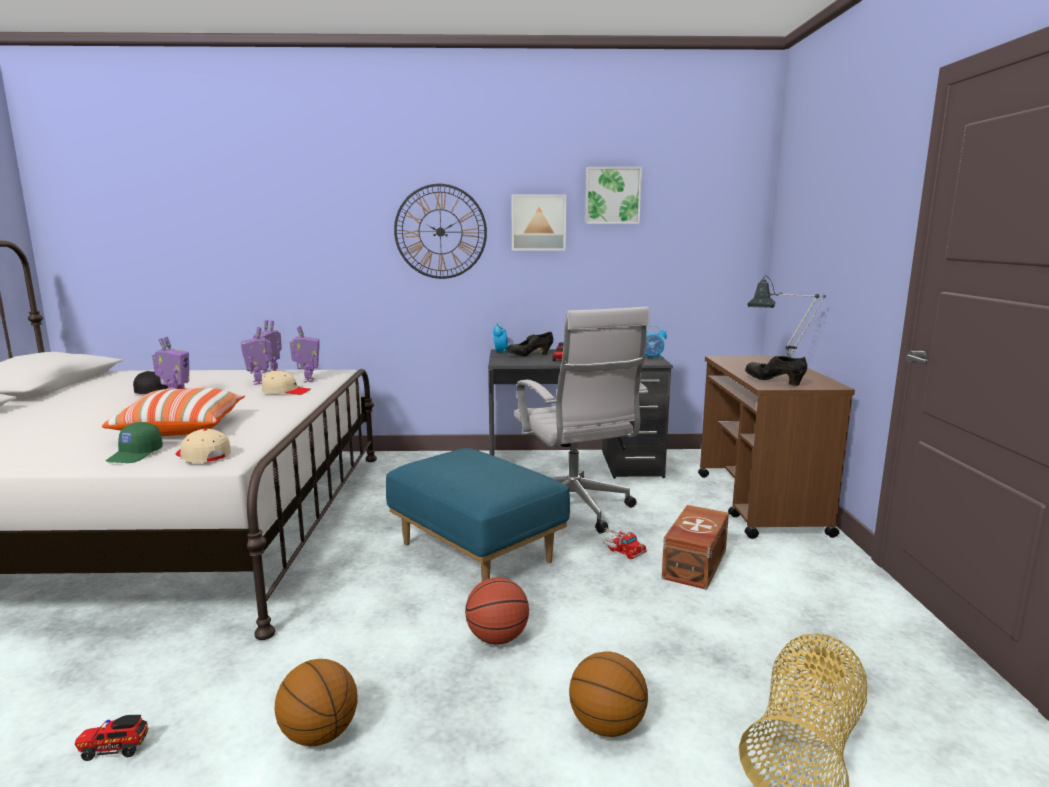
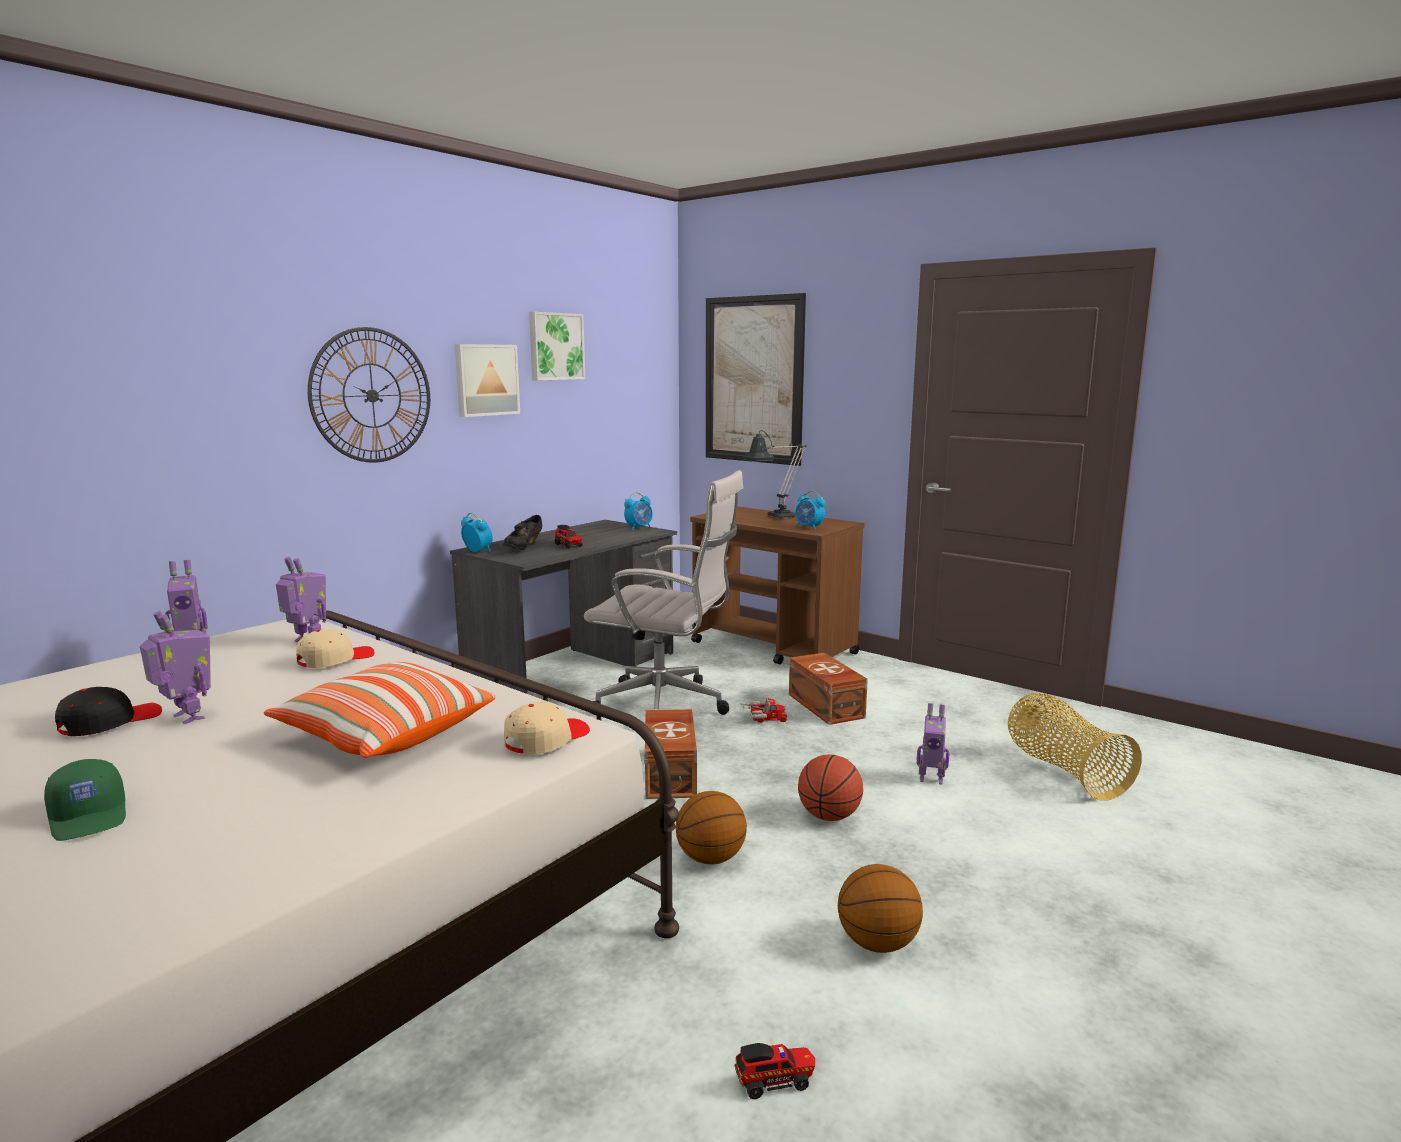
camera: 50 degrees left, 0 degrees up
toy truck [75,715,148,761] -> toy truck turned 135 degrees counterclockwise [735,1043,815,1100]
green cap [106,422,163,463] -> green cap moved to [44,759,126,841]
beige cap [176,429,231,463] -> beige cap turned 135 degrees clockwise [504,702,590,754]
toy robot [240,327,272,385] -> toy robot moved to [917,703,950,785]
blue ottoman [386,448,570,581] -> brown storage box [644,709,697,799]
basketball [569,651,648,737] -> basketball moved to [676,791,747,865]
black shoe [745,356,807,386] -> alarm clock [795,491,826,530]
none -> picture [706,293,806,466]

